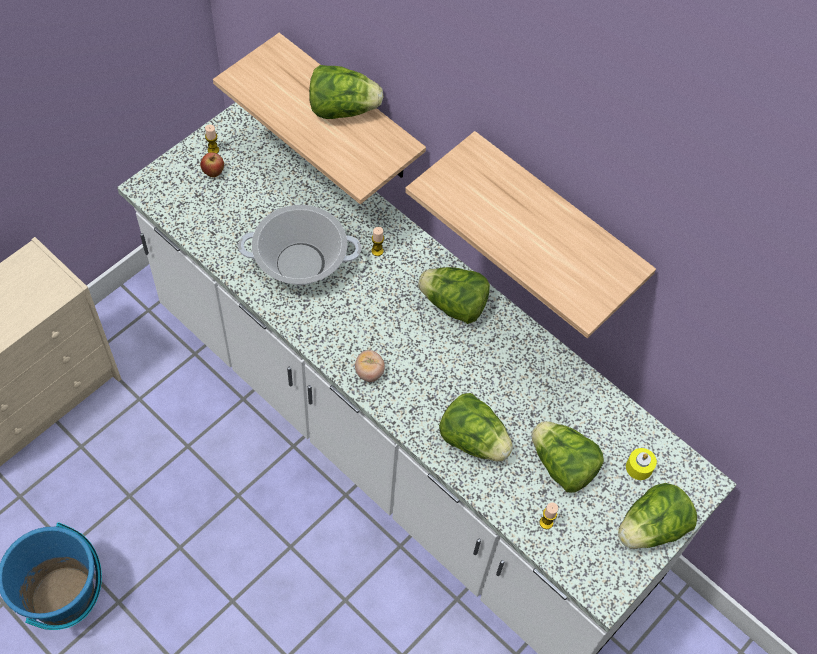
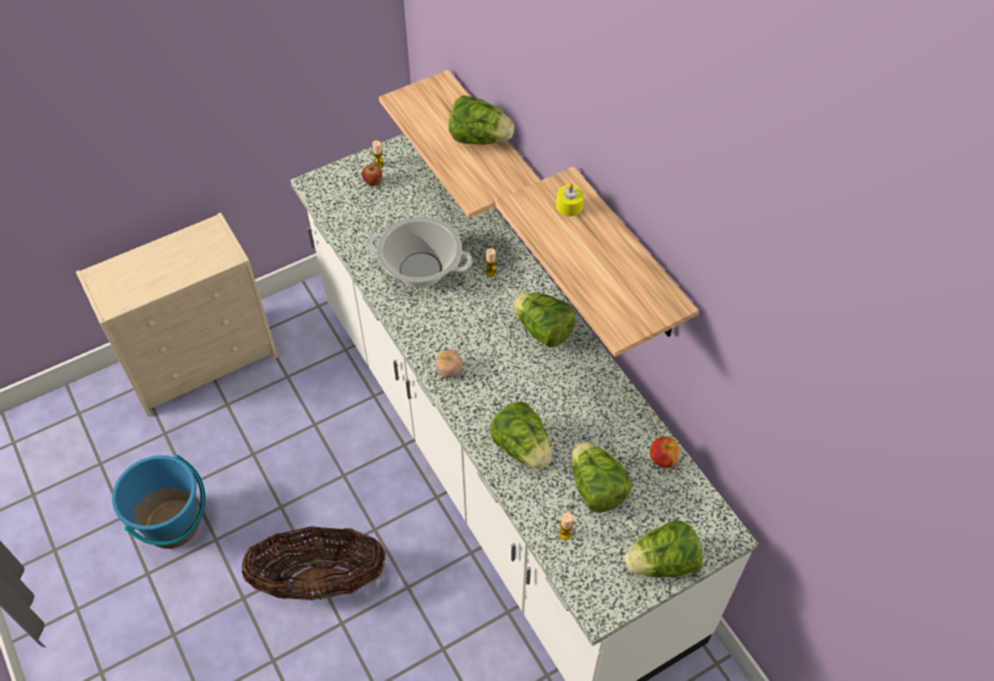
camera: 20 degrees right, 5 degrees down
yellow candle [626,448,657,480] -> yellow candle moved to [556,184,584,216]
none -> basket [242,526,385,600]
none -> apple [650,437,680,468]

